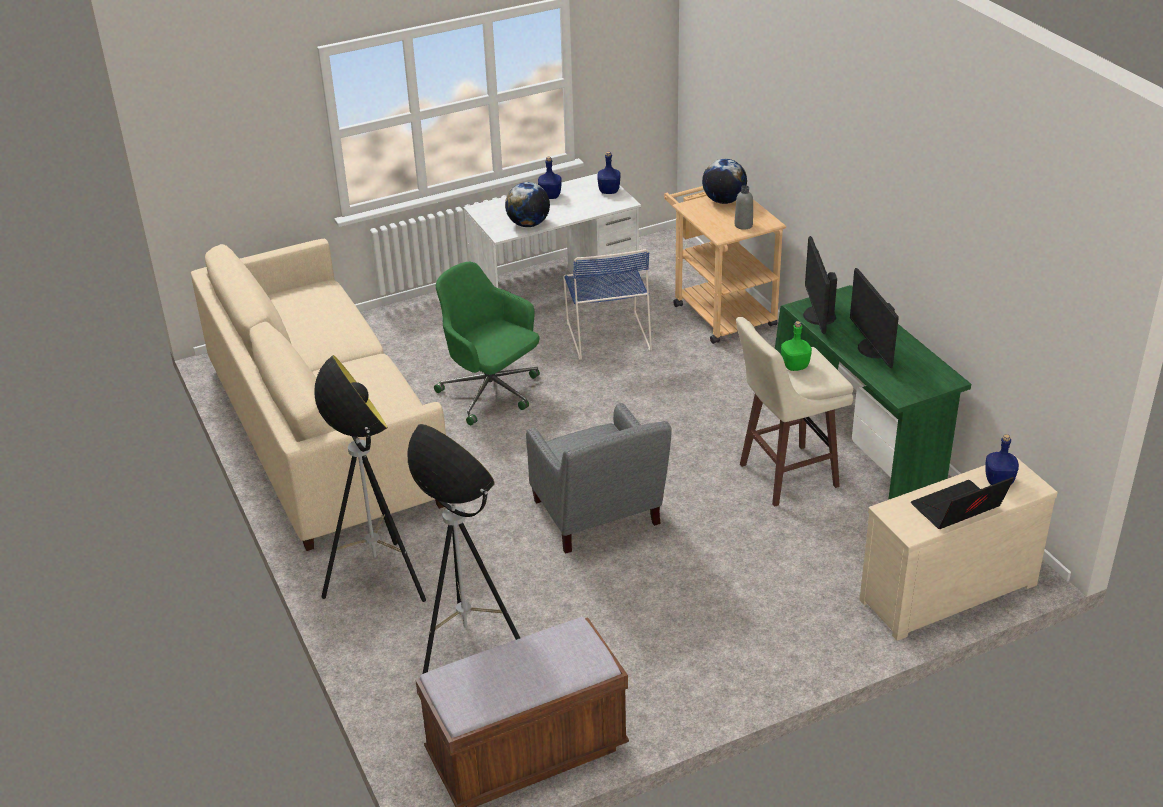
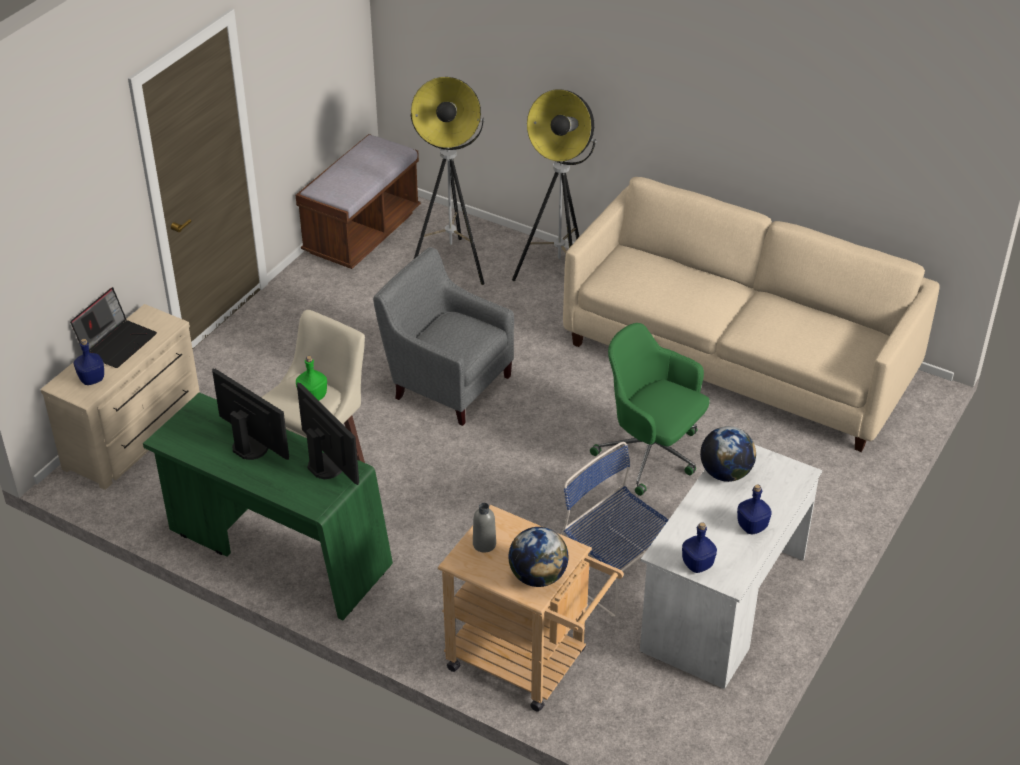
camera: 145 degrees right, 5 degrees up
green office chair [434,262,540,426] -> green office chair turned 150 degrees counterclockwise [590,323,710,496]

